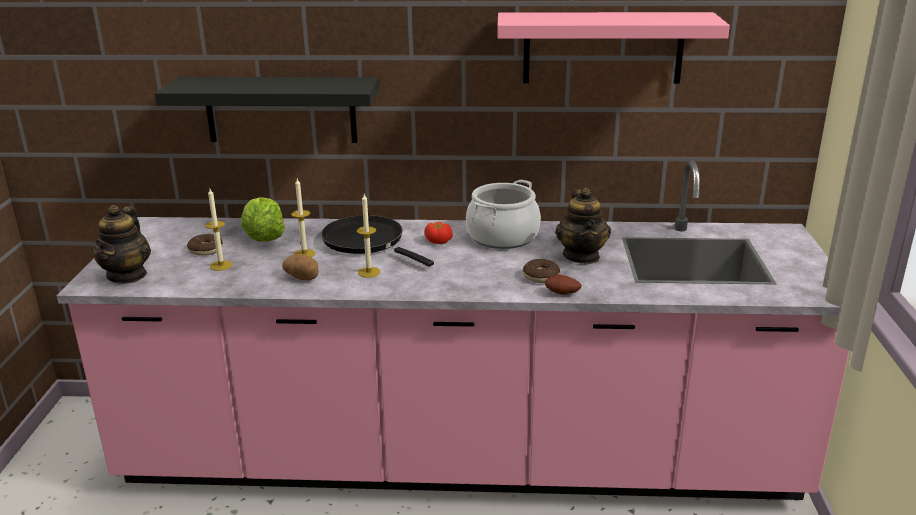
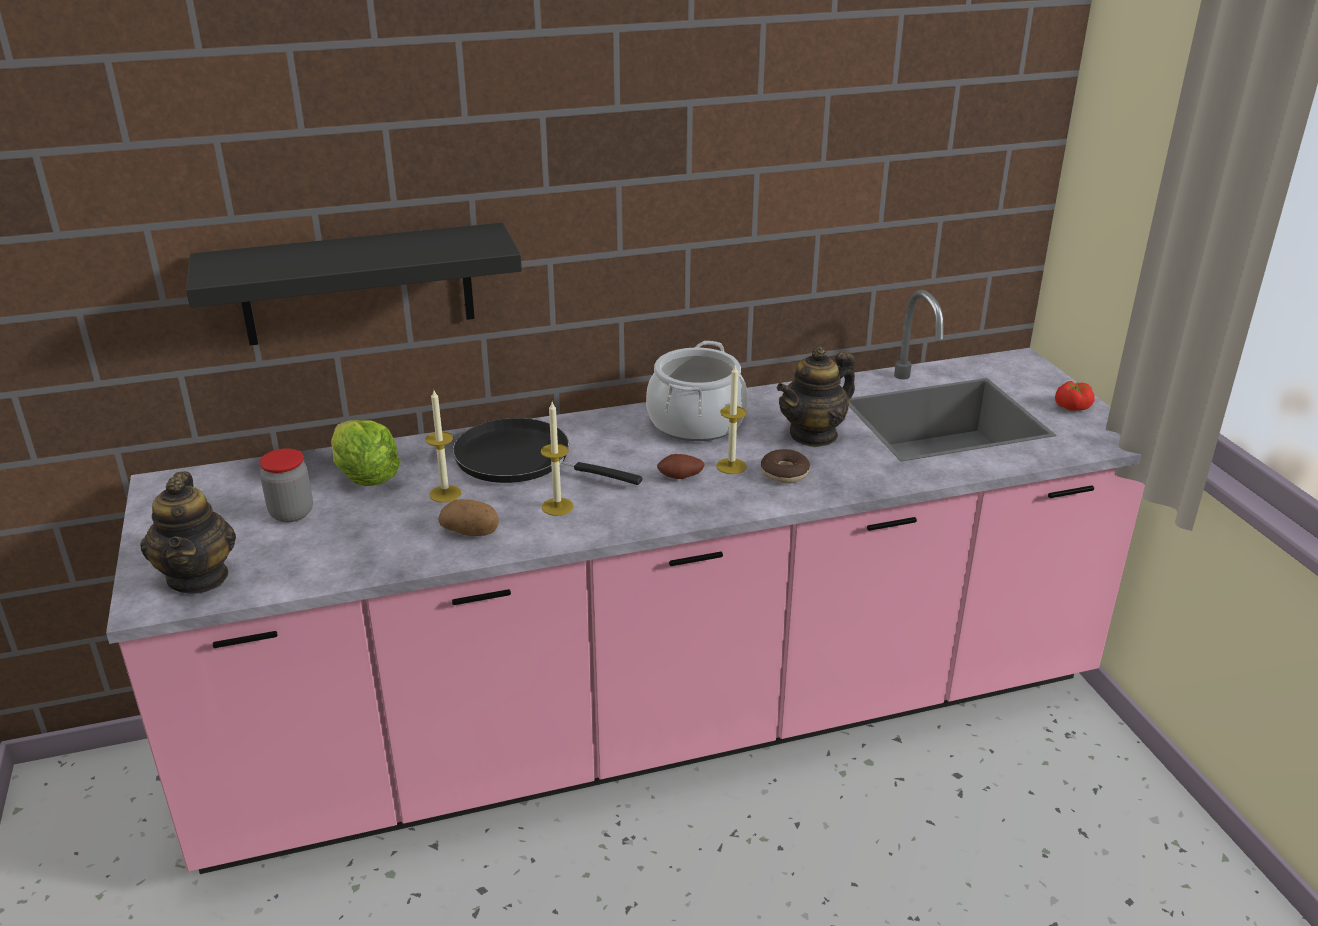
camera: 20 degrees left, 5 degrees up
donut [187,234,223,256] -> jar [259,448,313,522]
candle [205,189,233,271] -> candle moved to [716,365,747,474]
tomato [424,222,453,244] -> tomato moved to [1055,381,1095,411]
pink shelf [497,12,730,84] -> none
potato [544,275,582,295] -> potato moved to [657,454,705,479]
teapot [555,188,611,264] -> teapot turned 75 degrees clockwise [777,346,855,447]

